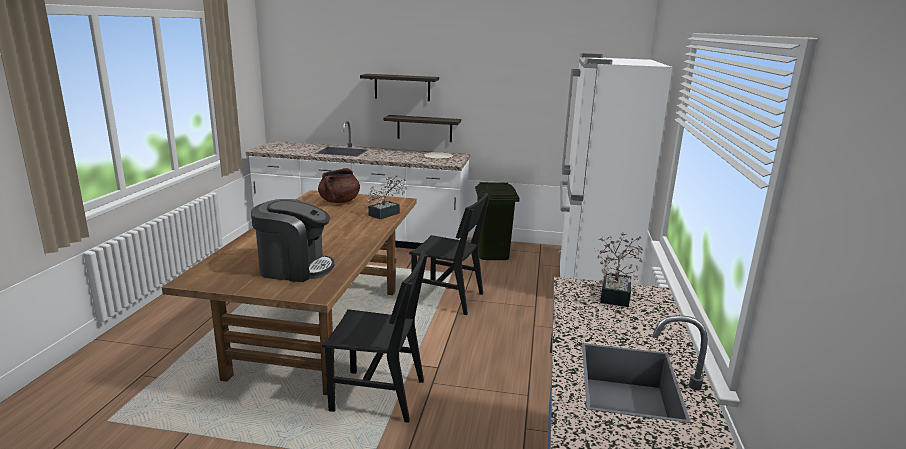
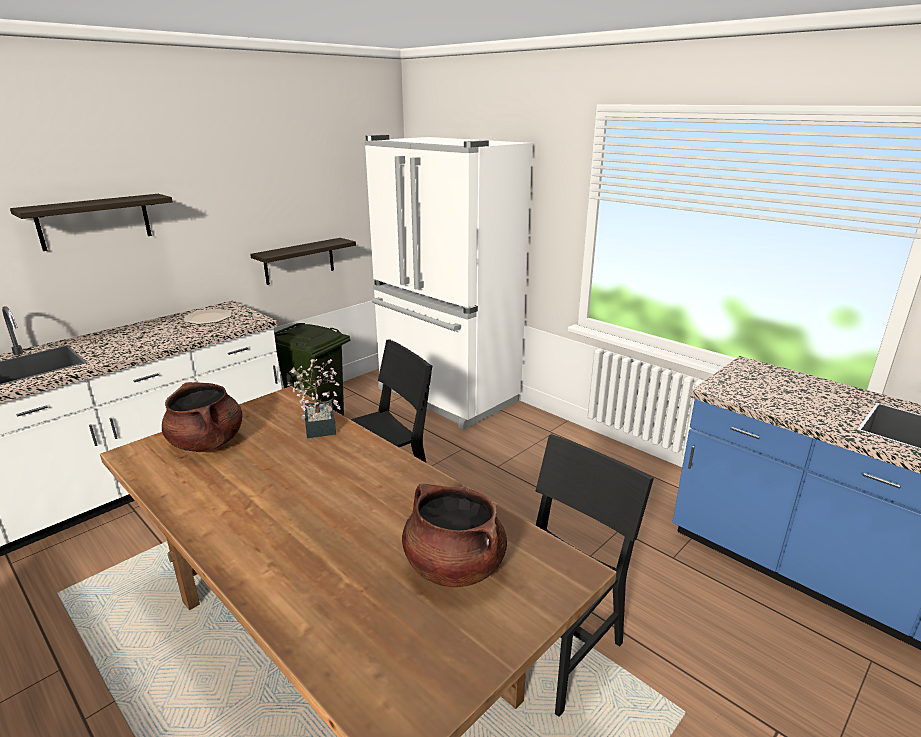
camera: 55 degrees left, 5 degrees up
coffee machine [251,199,334,282] -> brown cooking pot [402,484,507,587]
shelf [384,115,461,142] -> shelf moved to [250,238,356,285]
potted plant [594,232,643,307] -> none

